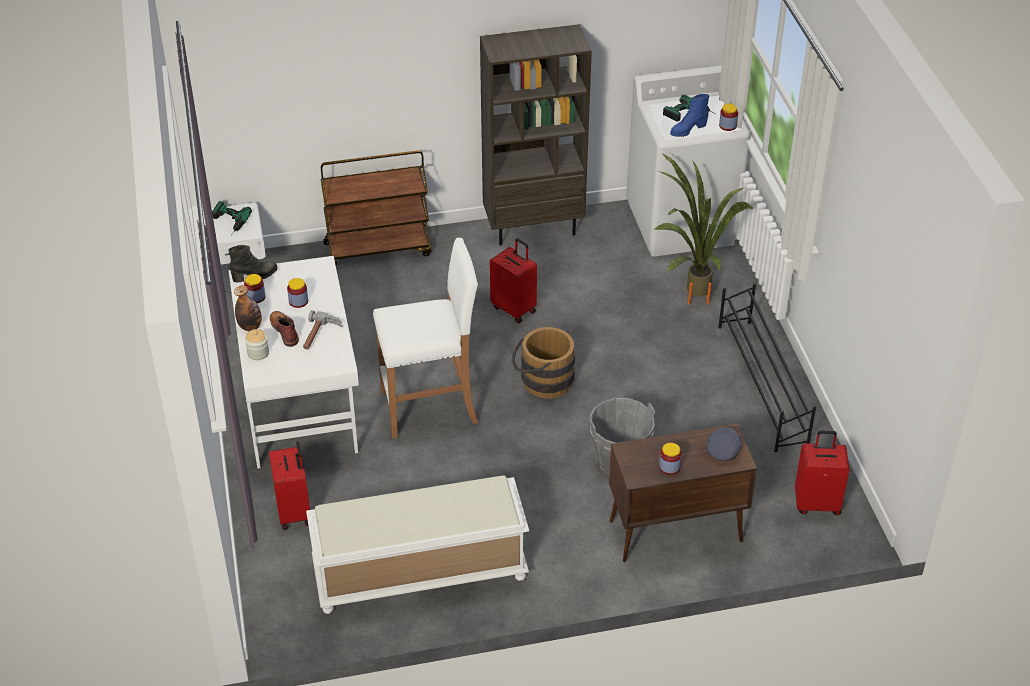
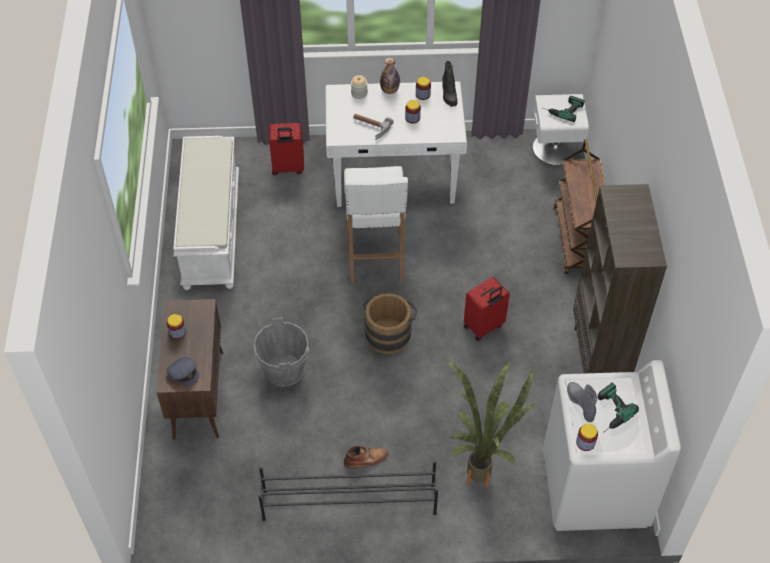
camera: 100 degrees right, 10 degrees up
brown boot [270,311,299,347] -> brown boot moved to [344,445,389,469]
blue boot [670,94,709,137] -> grey boot [567,382,597,422]
red suitcase [795,430,849,515] -> none

